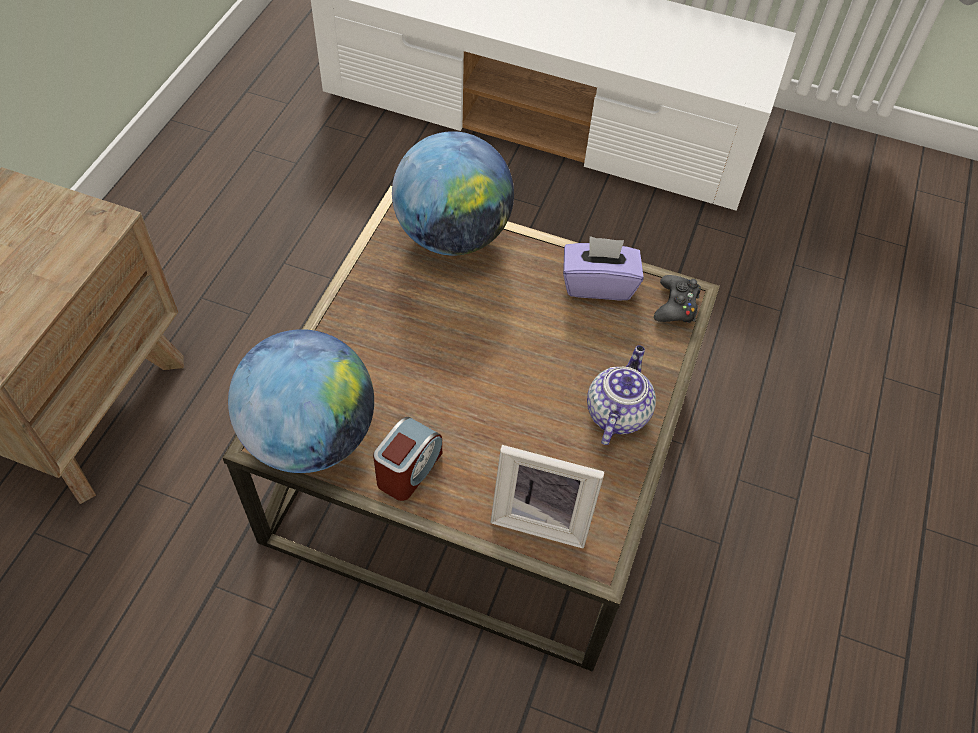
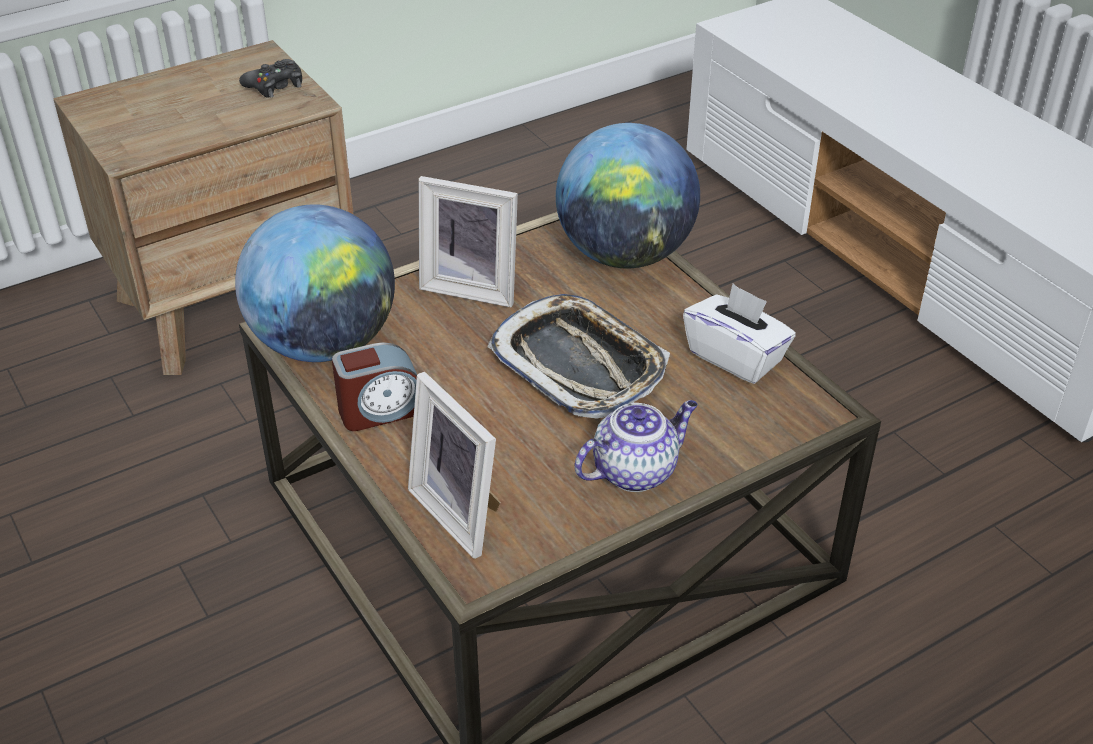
camera: 40 degrees right, 15 degrees down
purple tissue box [563,236,644,300] -> white tissue box [683,284,796,384]
black game controller [654,275,701,323] -> black game controller moved to [239,59,302,98]
none -> picture frame [419,176,518,308]
none -> tray [487,294,670,419]

